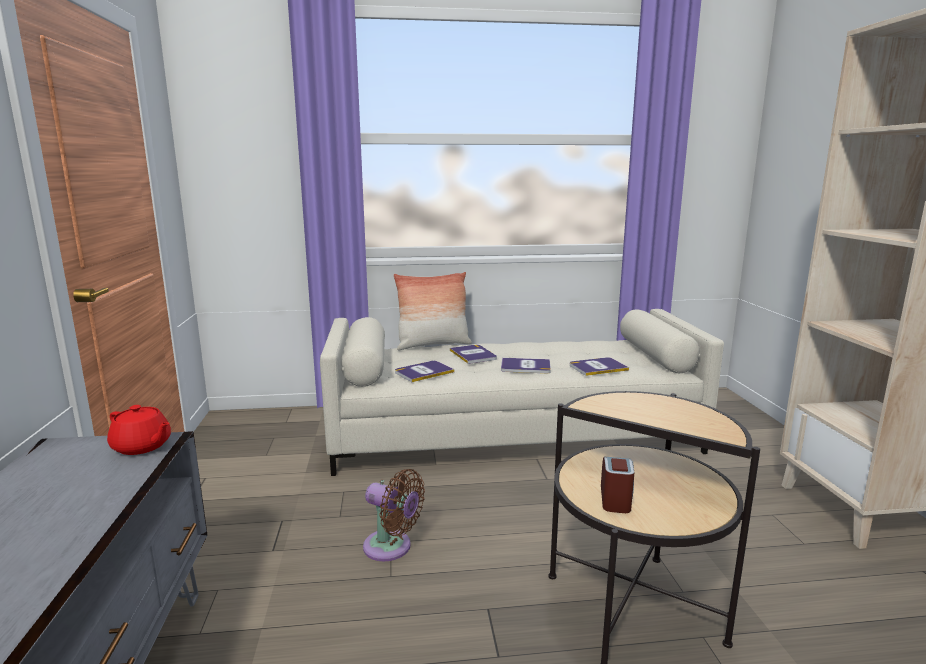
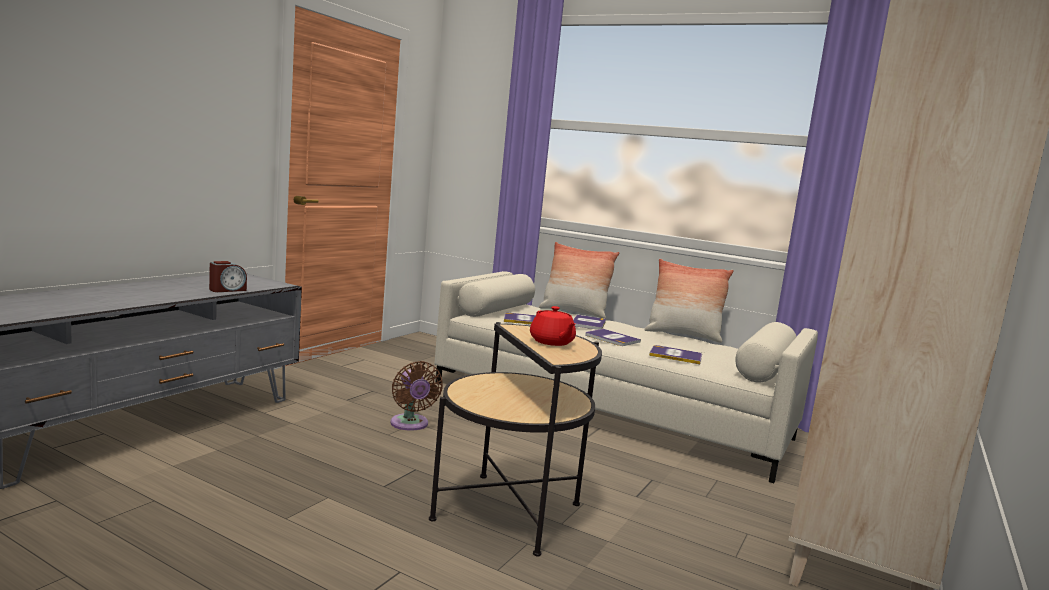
camera: 35 degrees right, 5 degrees down
red teapot [107,405,171,455] -> red teapot moved to [530,306,576,346]
alarm clock [601,457,634,513] -> alarm clock moved to [209,261,247,292]
none -> pillow [645,259,734,343]

